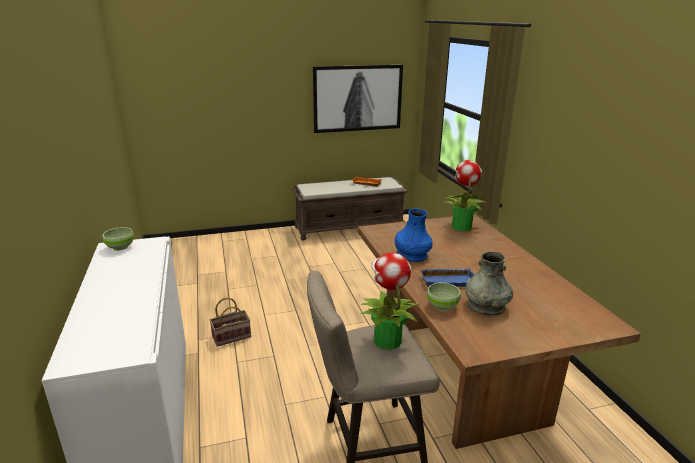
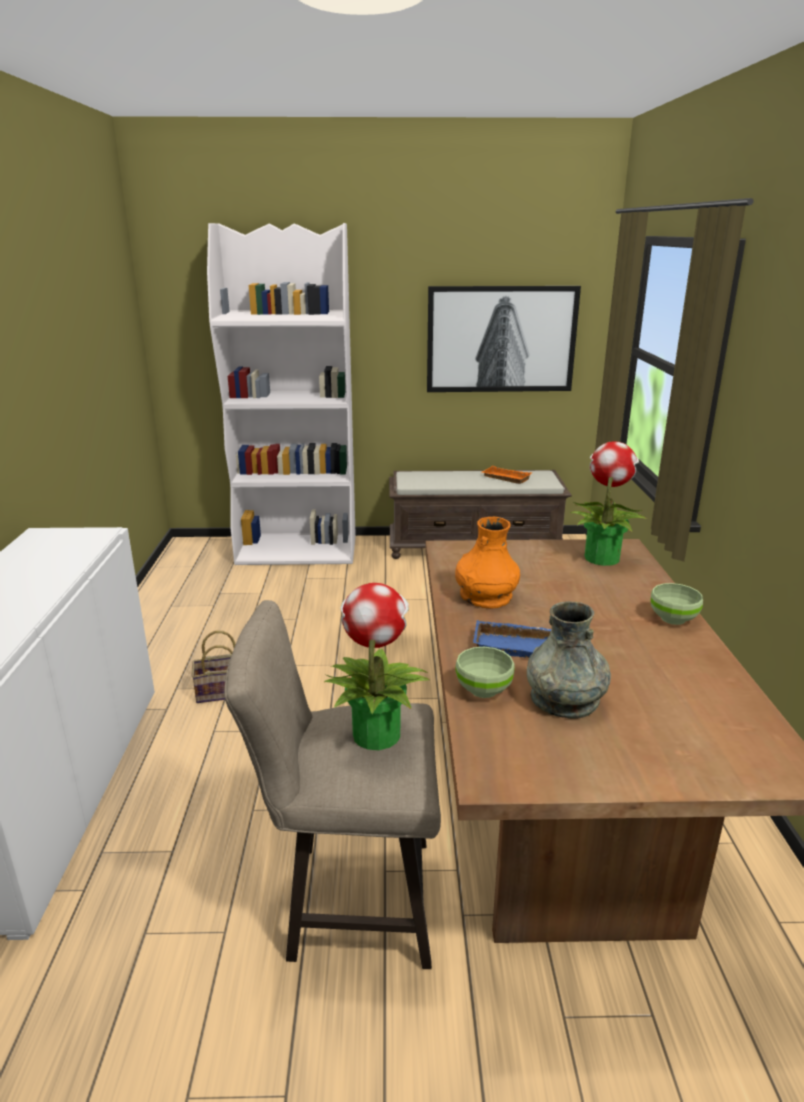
camera: 15 degrees right, 0 degrees up
green bowl [102,227,134,251] -> green bowl moved to [651,583,703,625]
blue vase [395,208,433,262] -> orange vase [455,517,520,608]
none -> white bookcase [207,223,356,565]

